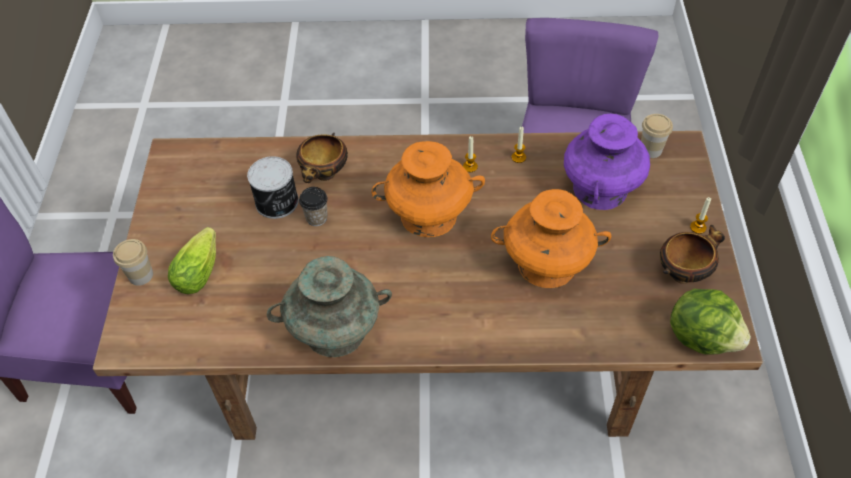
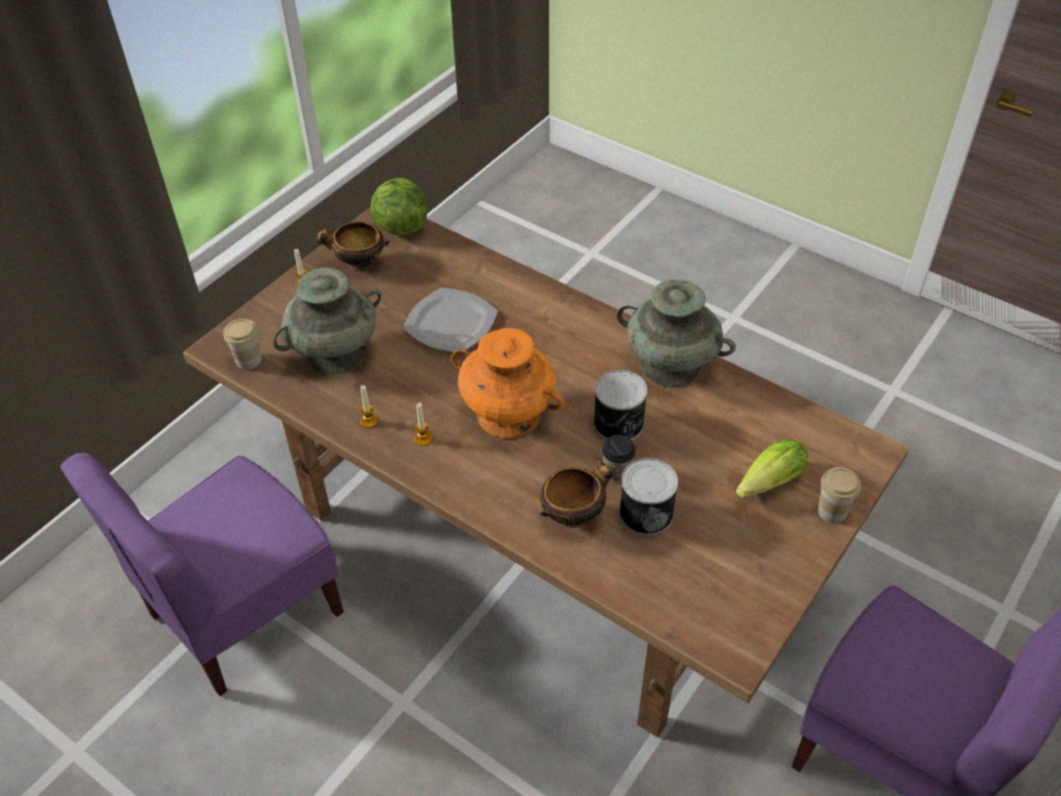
camera: 145 degrees left, 5 degrees down
orange vase [491,189,611,288] -> plate [403,287,498,352]
purple vase [564,114,650,210] -> turquoise vase [273,268,381,375]
none -> can [593,370,648,440]

